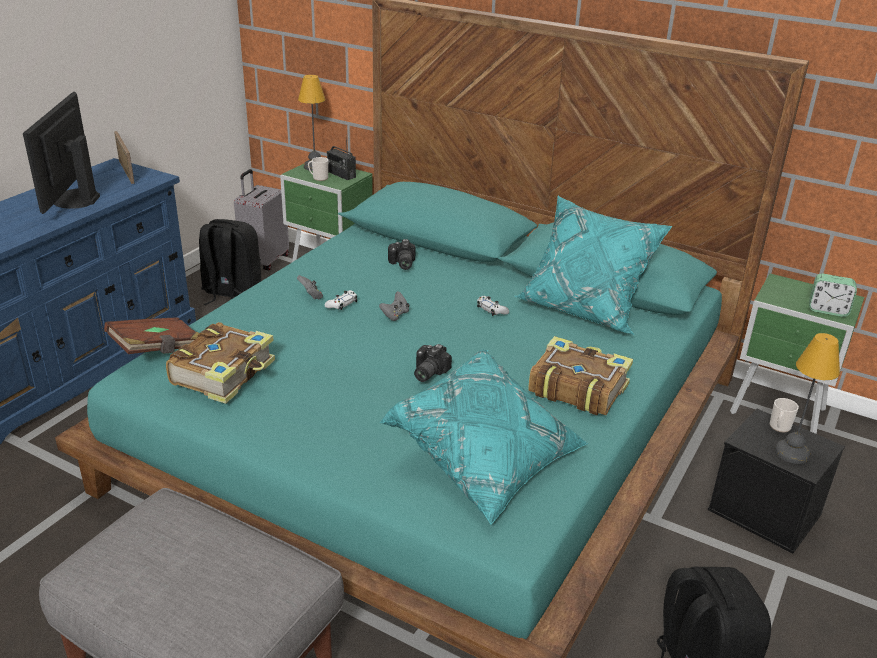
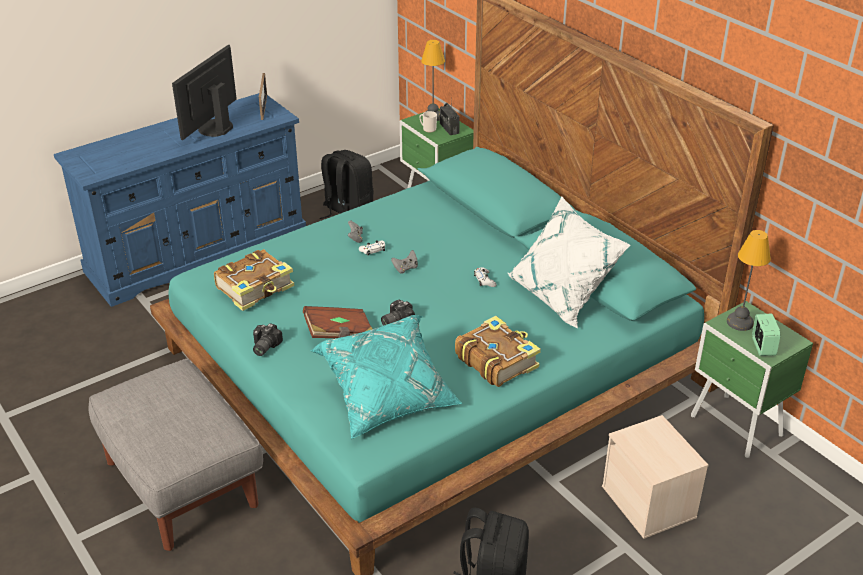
camera: 25 degrees right, 5 degrees up
brown book [104,317,199,354] -> brown book moved to [303,306,372,338]
grey suitcase [234,169,289,270] -> none
camera [388,239,415,270] -> camera moved to [253,323,283,356]
turquoise pillow [515,196,672,335] -> white pillow [508,197,631,329]
black storage box [708,409,845,553] -> beige storage box [602,415,708,539]
mug [770,398,799,432] -> none
table lamp [775,333,840,464] -> table lamp moved to [727,230,771,331]
alarm clock [809,274,857,317] -> alarm clock turned 135 degrees counterclockwise [752,314,780,356]

